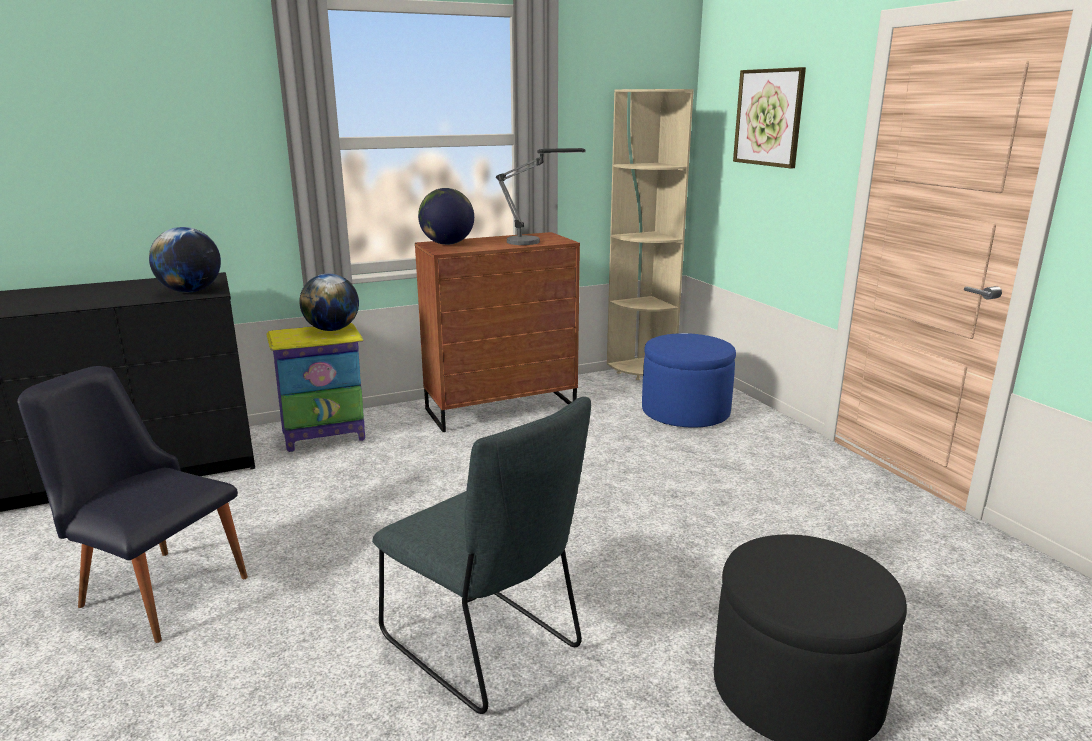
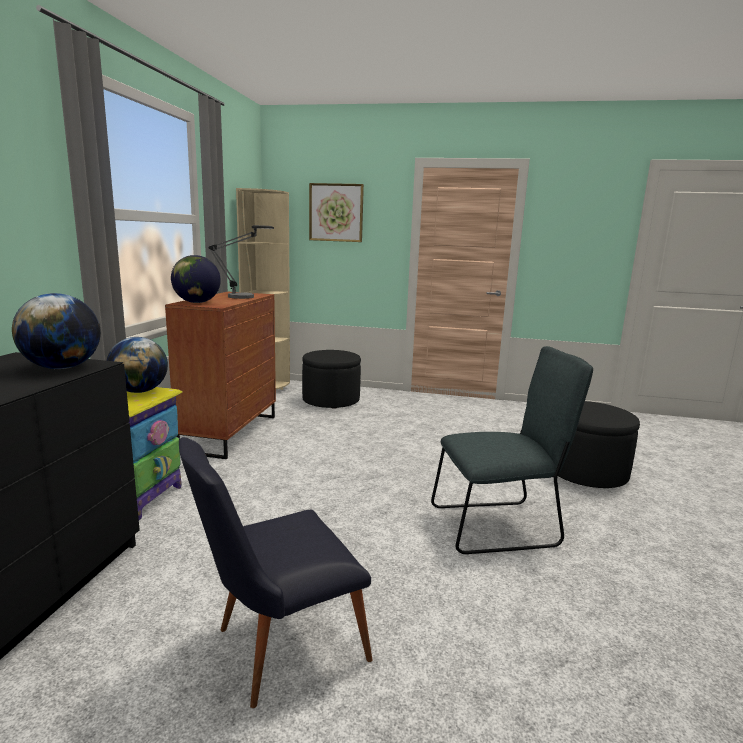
camera: 55 degrees left, 5 degrees down
blue ottoman [642,333,736,428] -> black ottoman [302,350,361,409]

